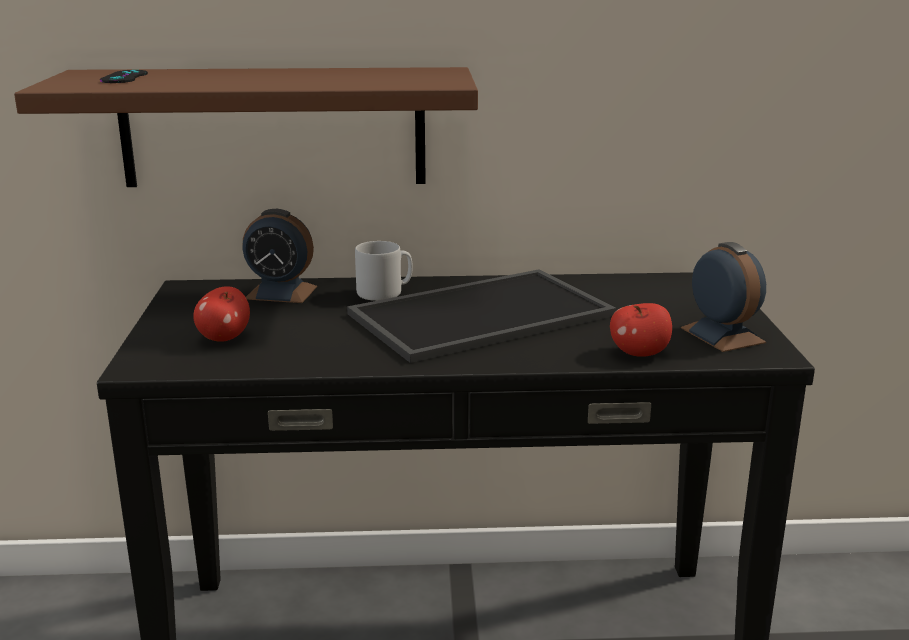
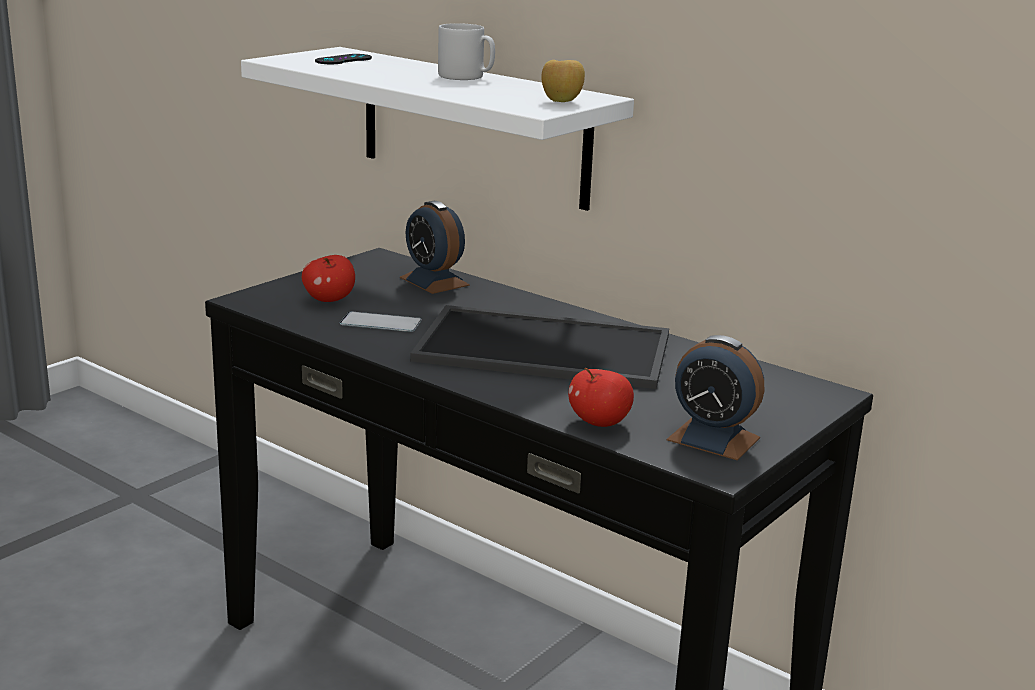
camera: 40 degrees right, 0 degrees up
brown shelf [14,67,478,187] -> white shelf [241,47,634,211]
grey mug [355,241,413,301] -> grey mug moved to [438,23,495,80]
alarm clock [681,242,766,352] -> alarm clock turned 105 degrees clockwise [666,335,764,460]
none -> phone [340,312,422,332]
none -> apple [541,60,585,102]

